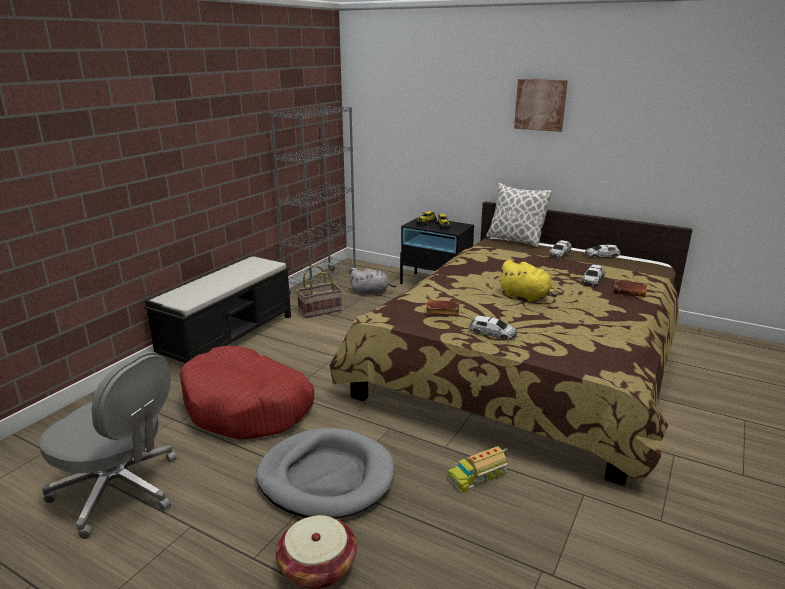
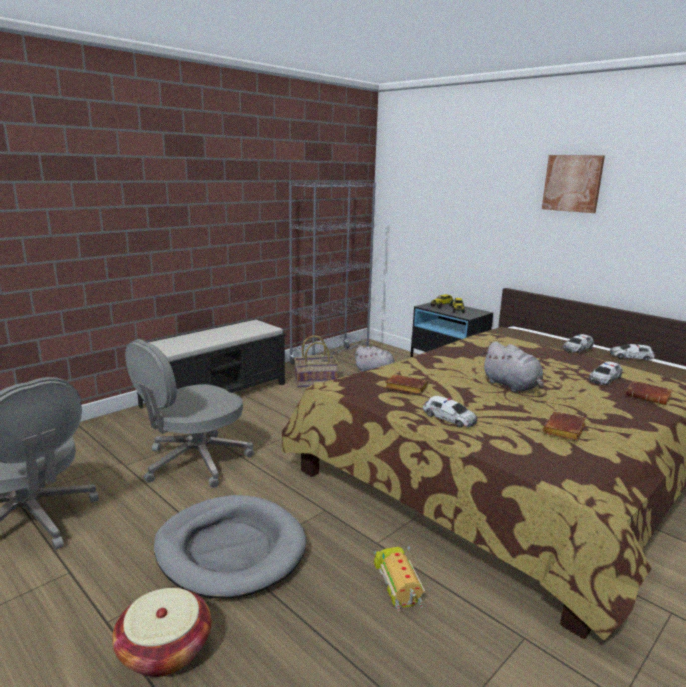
camera: 15 degrees right, 5 degrees down
red dog bed [180,346,314,440] -> grey office chair [125,339,254,488]
toy truck [447,446,508,493] -> toy truck turned 90 degrees clockwise [374,546,425,611]
pillow [486,183,552,247] -> none
yellow plush toy [498,260,557,302] -> grey plush toy [482,341,544,392]
none -> brown book [543,411,586,441]

